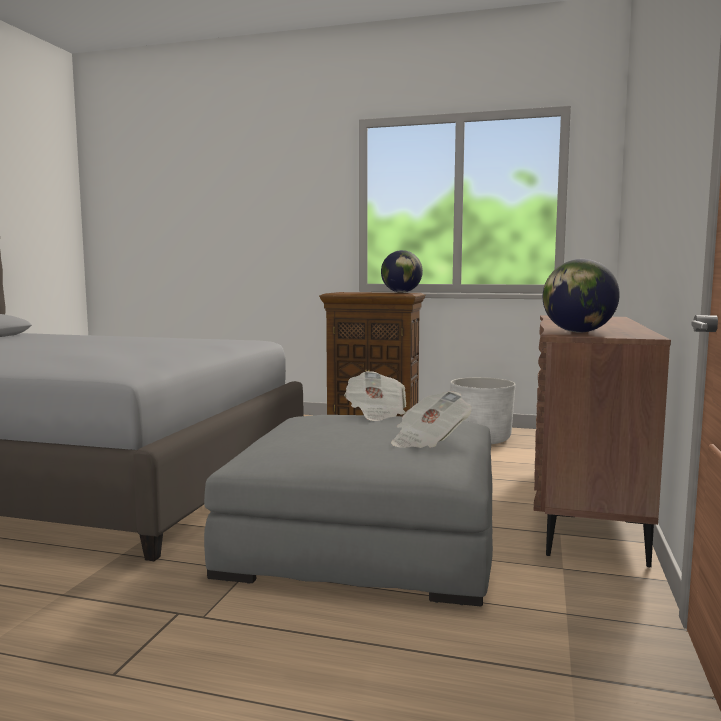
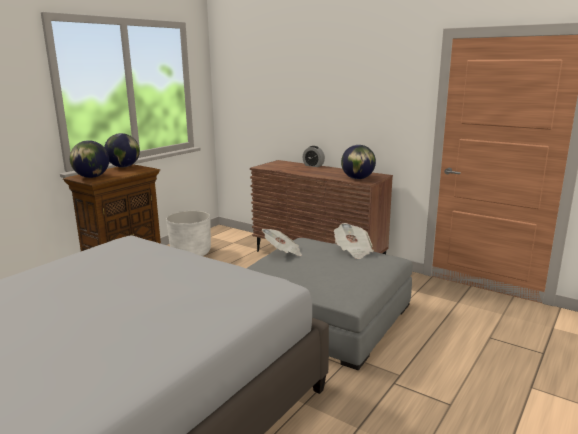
camera: 70 degrees left, 10 degrees up
none -> globe [70,140,109,178]
none -> alarm clock [303,146,325,167]

